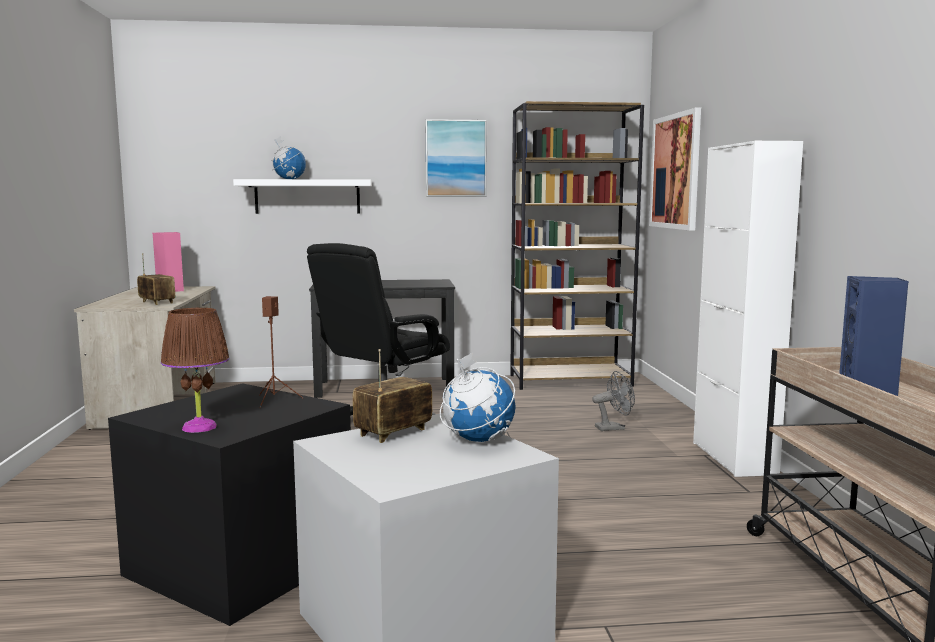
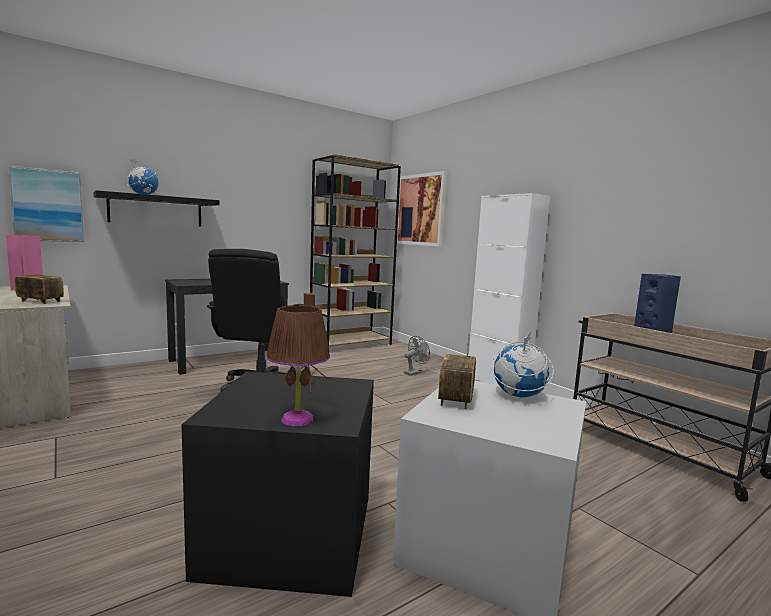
camera: 30 degrees left, 0 degrees up
white shelf [233,179,372,214] -> black shelf [93,190,220,226]
picture [426,119,487,197] -> picture moved to [8,166,84,242]

